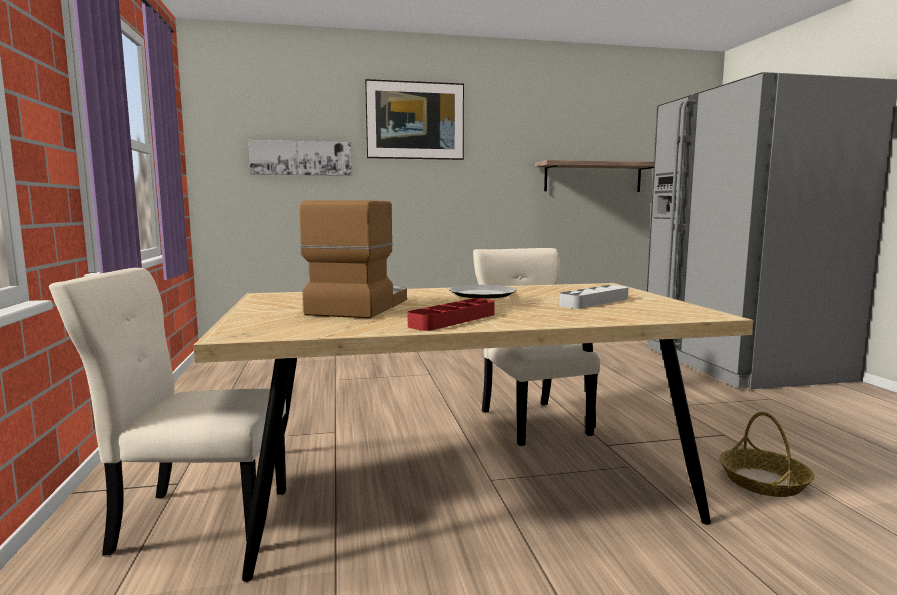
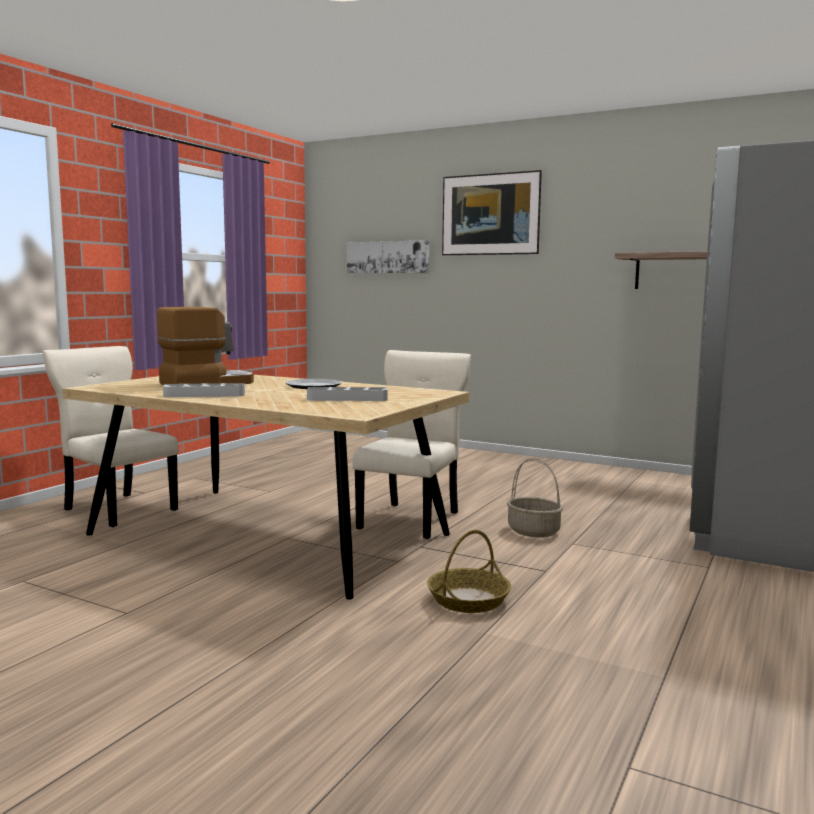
camera: 40 degrees right, 0 degrees up
red tray [408,298,495,331] -> grey tray [163,383,245,397]
none -> basket [507,458,563,538]

